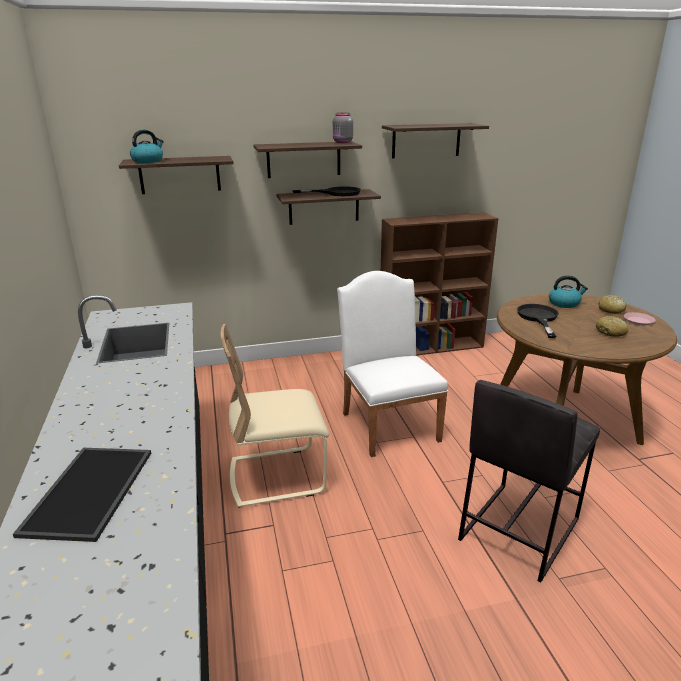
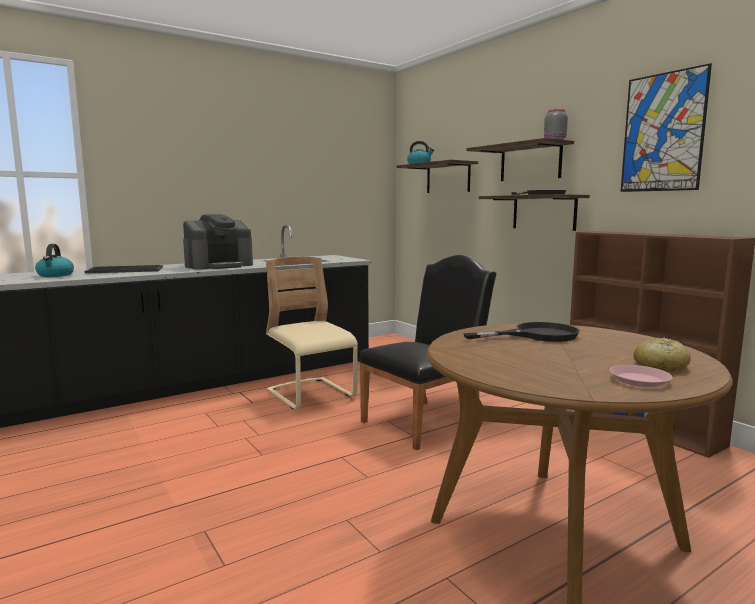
camera: 70 degrees right, 15 degrees down
white chair [337,271,448,457] -> black chair [359,255,497,450]
shelf [382,123,489,158] -> picture [621,63,712,192]
grey stool [458,380,600,583] -> none
kettle [549,275,588,308] -> kettle moved to [35,244,74,277]
bread [596,316,628,337] -> none
none -> coffee machine [183,214,253,270]

